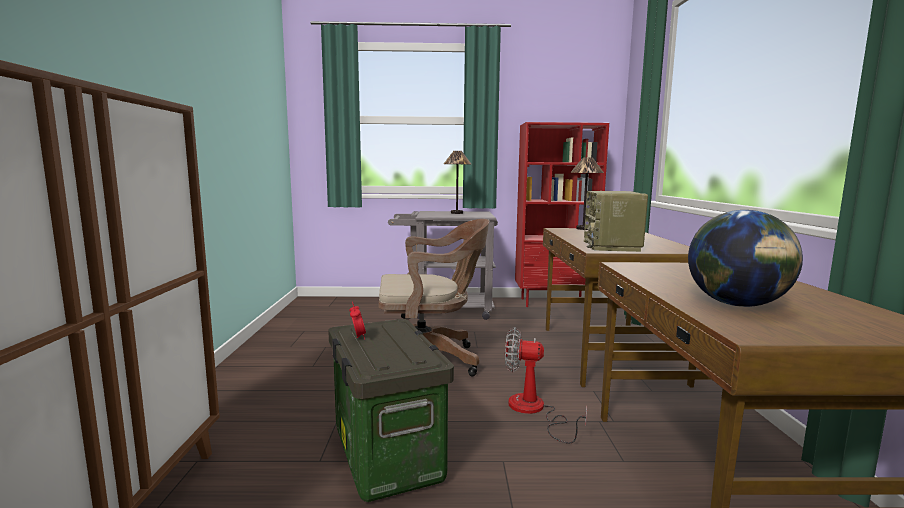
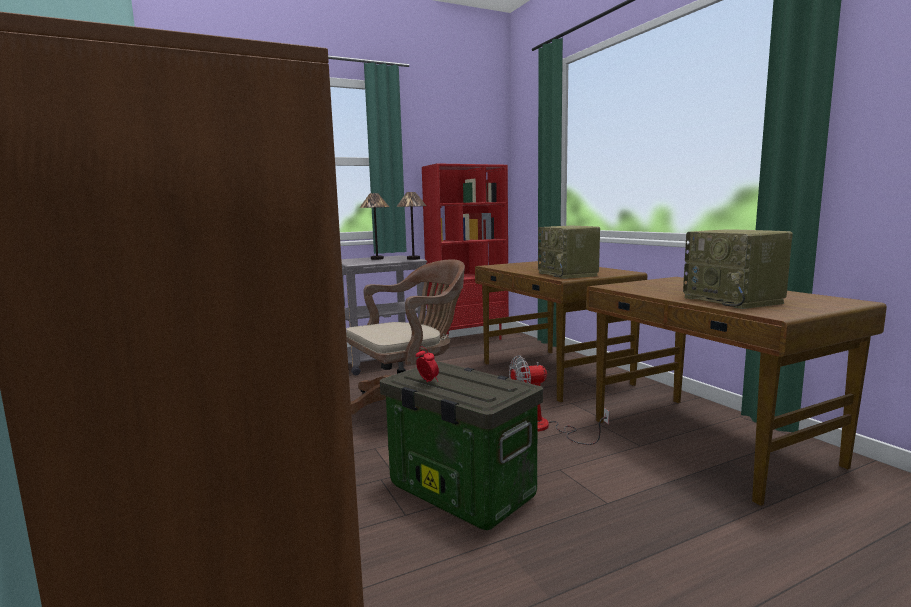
camera: 25 degrees left, 0 degrees up
table lamp [570,157,604,230] -> table lamp moved to [396,192,426,260]
globe [688,210,803,307] -> radio [683,229,793,309]

